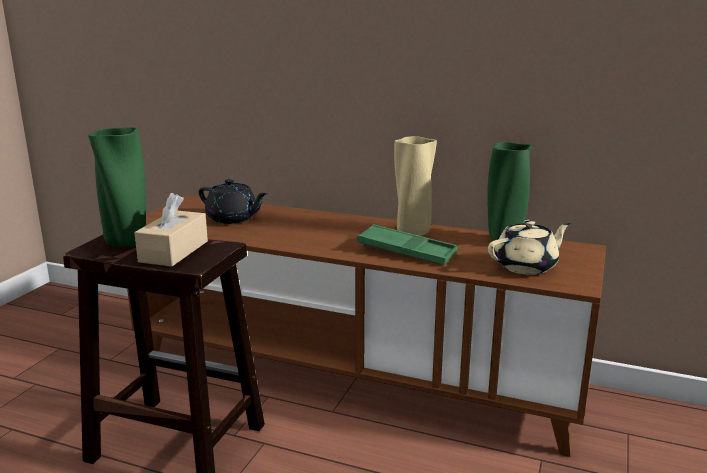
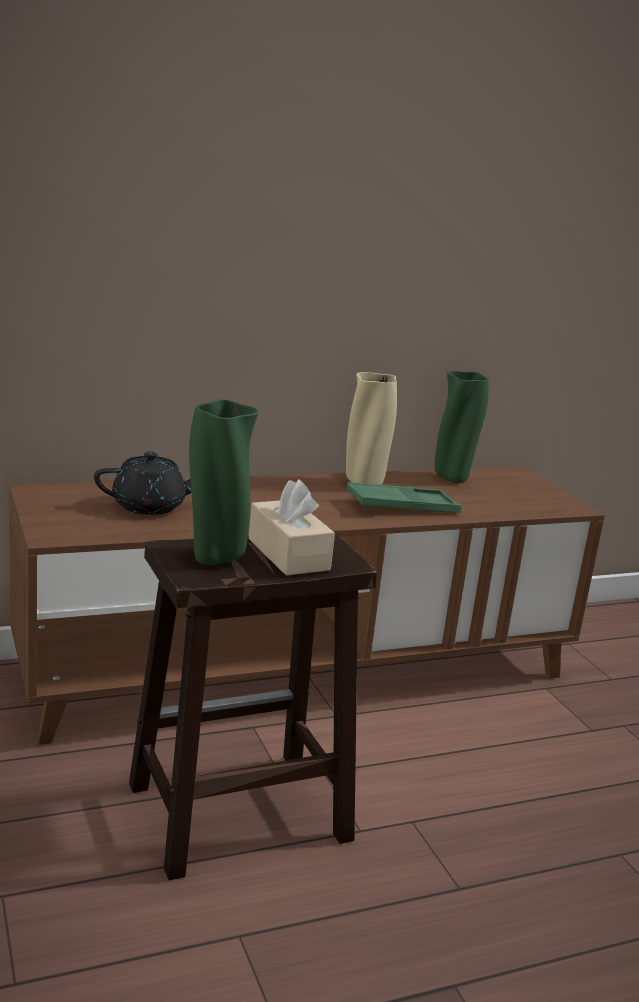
camera: 45 degrees left, 0 degrees up
beige teapot [488,220,571,275] -> none

